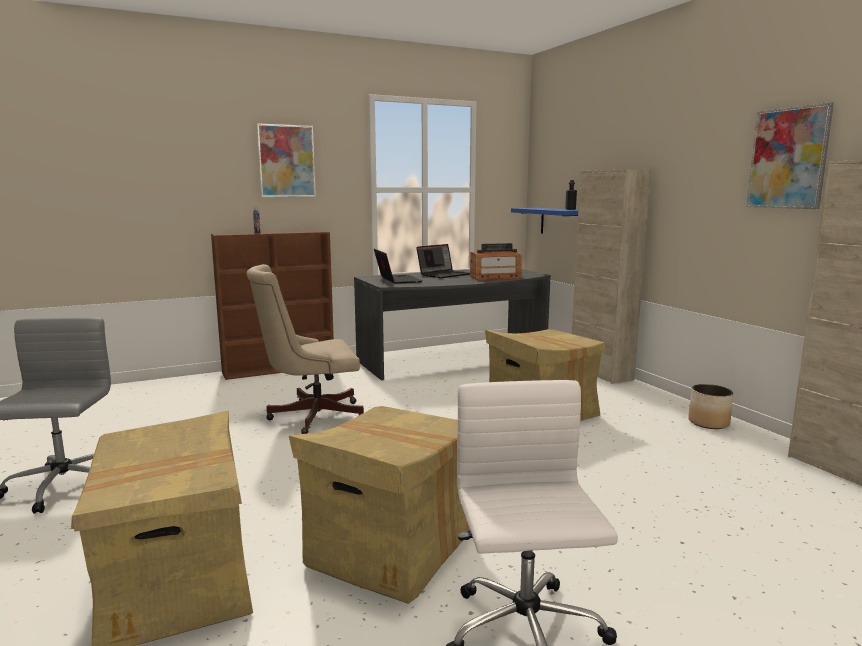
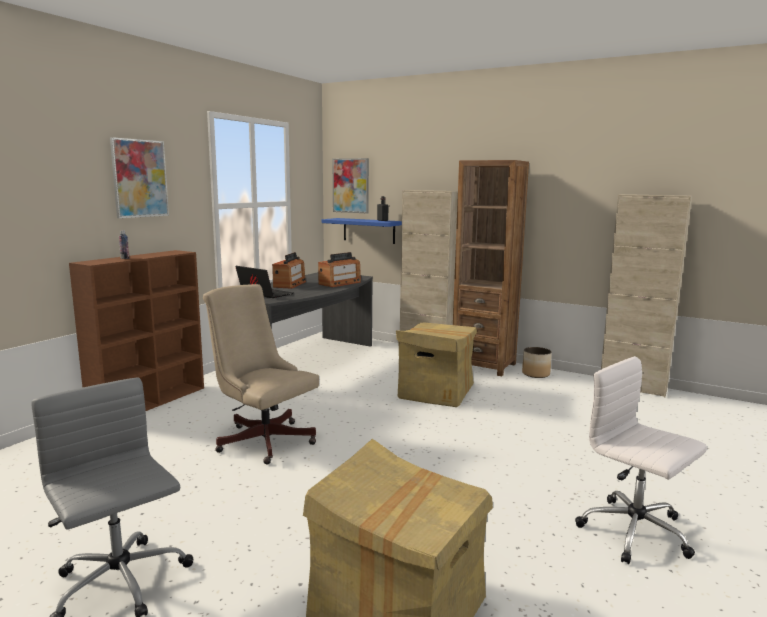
camera: 35 degrees left, 0 degrees up
beige office chair [246,264,364,434] -> beige office chair turned 90 degrees clockwise [203,284,319,464]
cardboard box [289,406,470,604] -> none
laptop [416,244,470,278] -> radio [272,252,306,289]
picture [747,102,834,209] -> picture moved to [333,158,369,213]
none -> brown bookcase [453,160,529,376]

